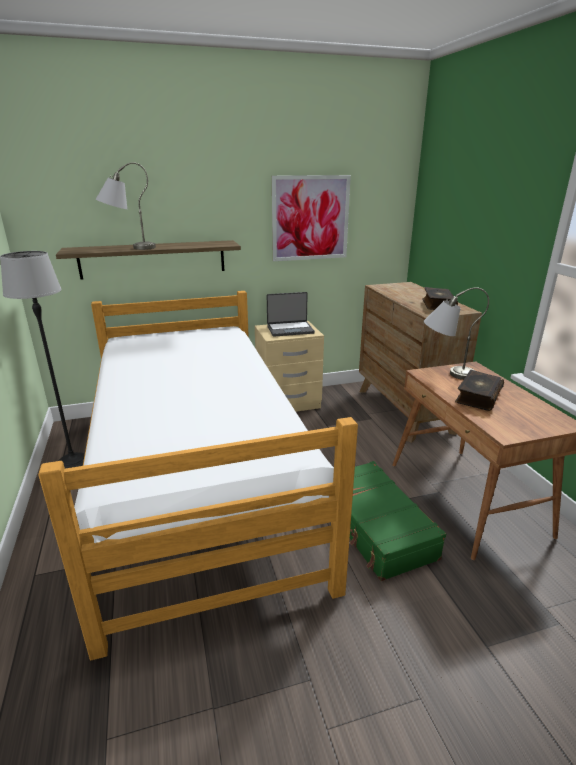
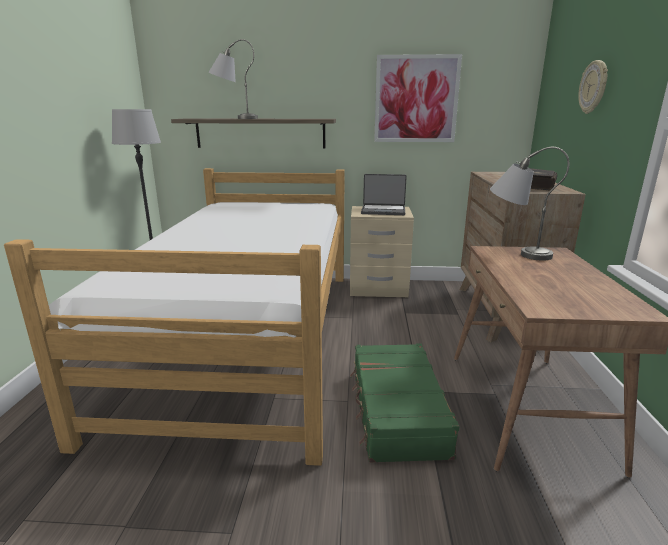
camera: 20 degrees right, 5 degrees down
book [455,370,504,411] -> none
none -> wall clock [578,60,608,114]

